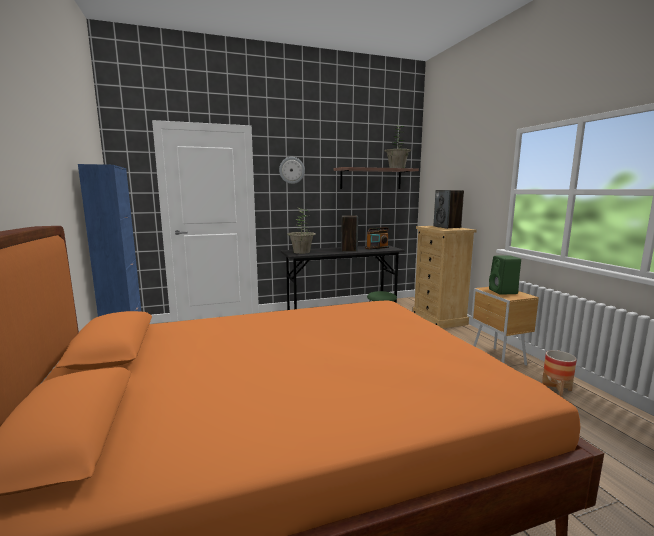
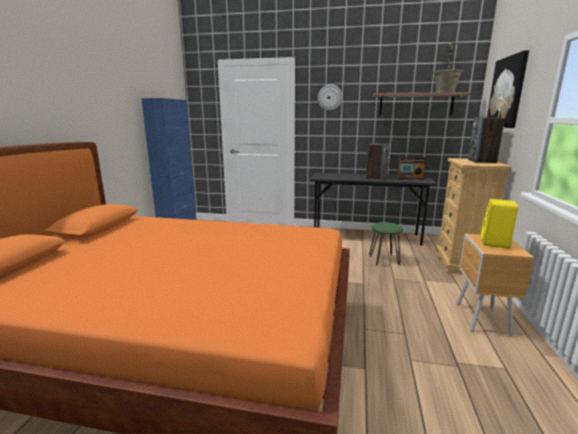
camera: 30 degrees right, 5 degrees up
potted plant [287,208,316,254] -> none
green speaker [489,255,521,295] -> yellow speaker [481,199,519,249]
planter [542,350,577,396] -> none
none -> picture [487,50,529,128]

